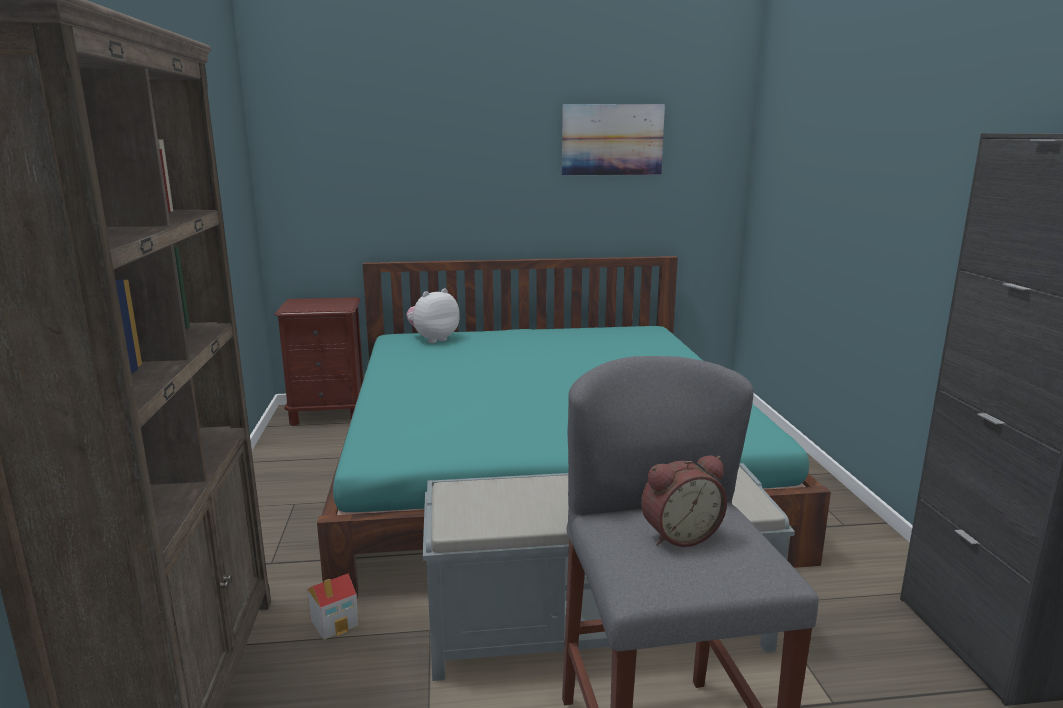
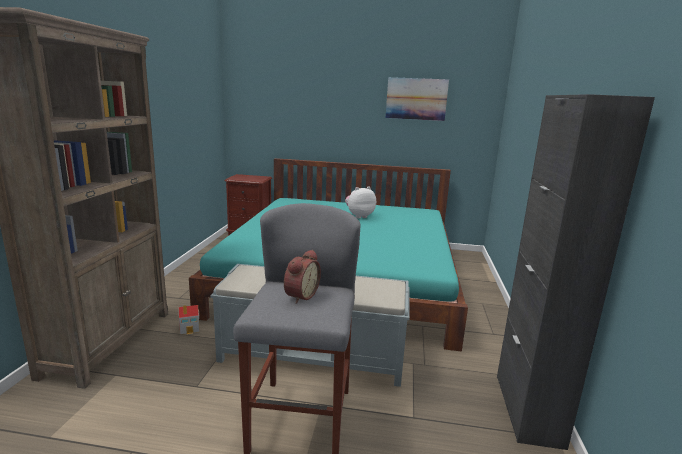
camera: 15 degrees right, 0 degrees up
plush toy [406,288,460,343] -> plush toy moved to [345,187,376,219]
alarm clock [641,455,727,547] -> alarm clock turned 60 degrees counterclockwise [284,250,321,304]

